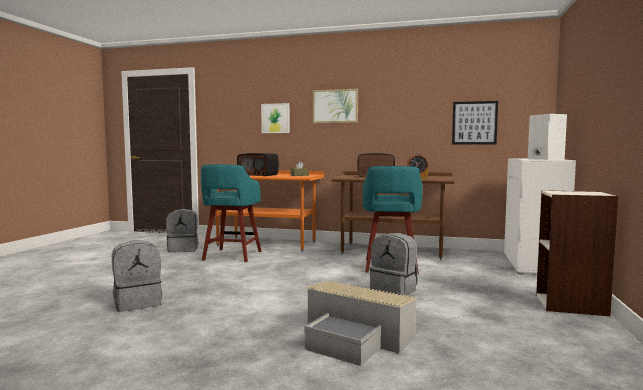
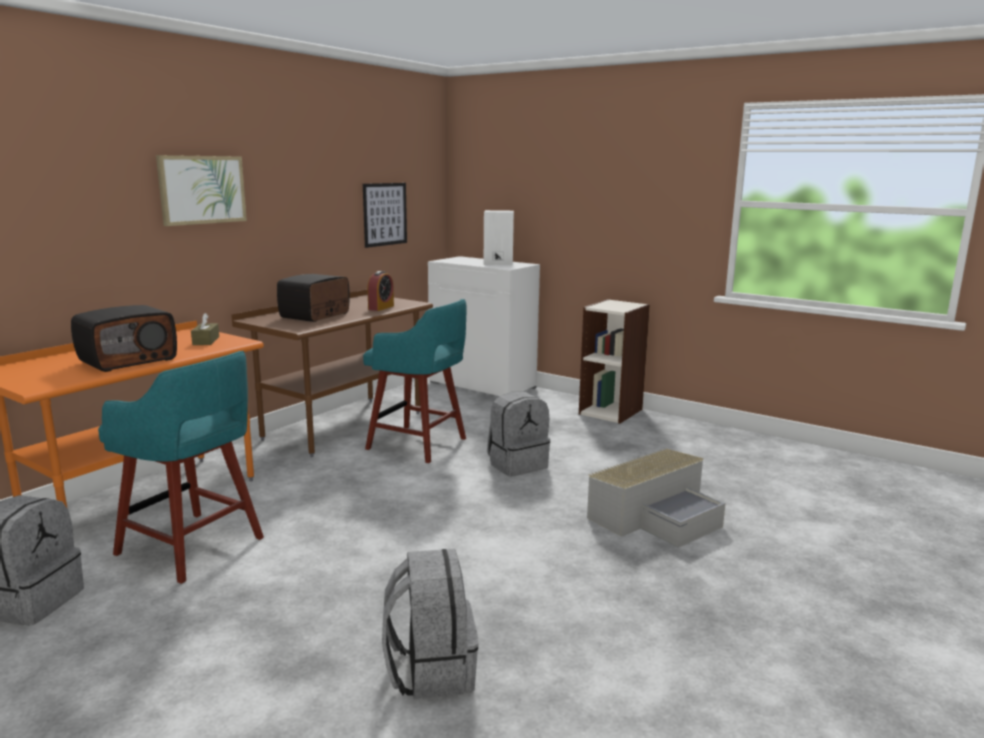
camera: 70 degrees left, 10 degrees up
picture [261,103,290,133] -> none

